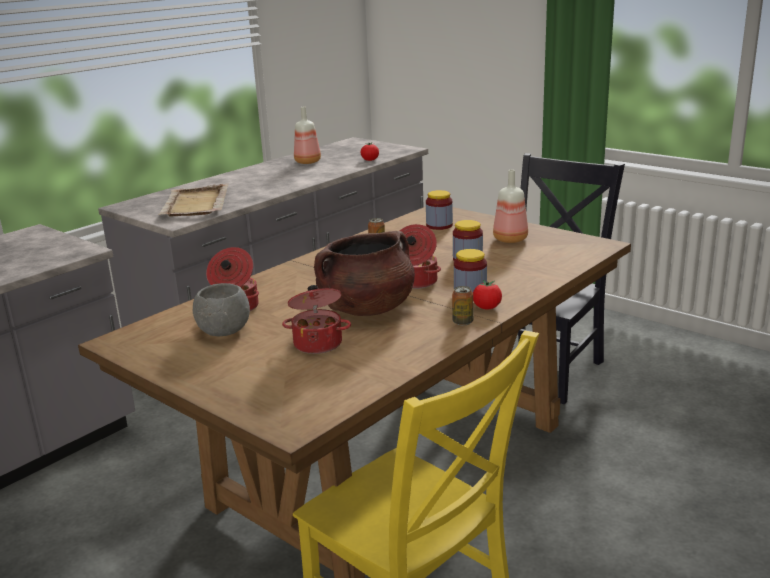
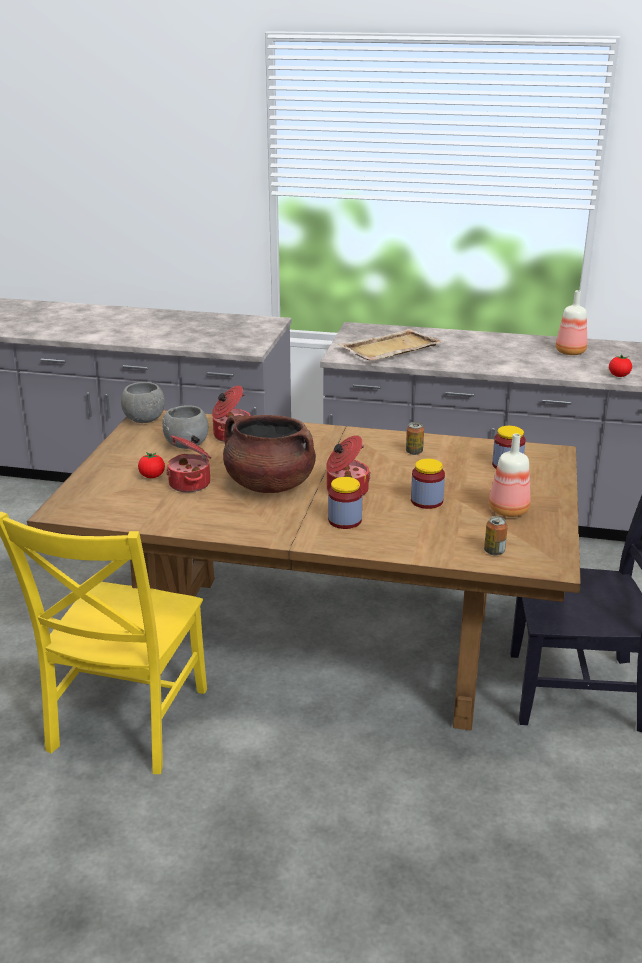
camera: 60 degrees right, 5 degrees up
can [452,286,473,326] -> can moved to [484,516,508,555]
tomato [473,280,502,310] -> tomato moved to [138,452,165,478]
none -> grey bowl [121,382,165,423]

